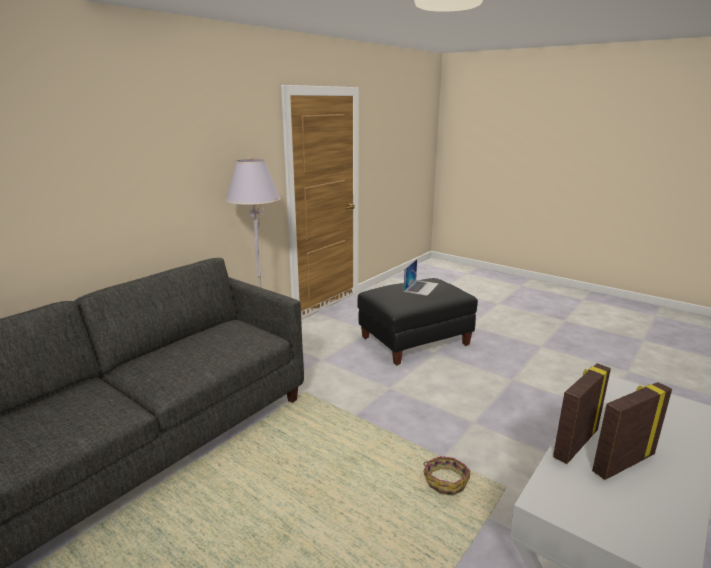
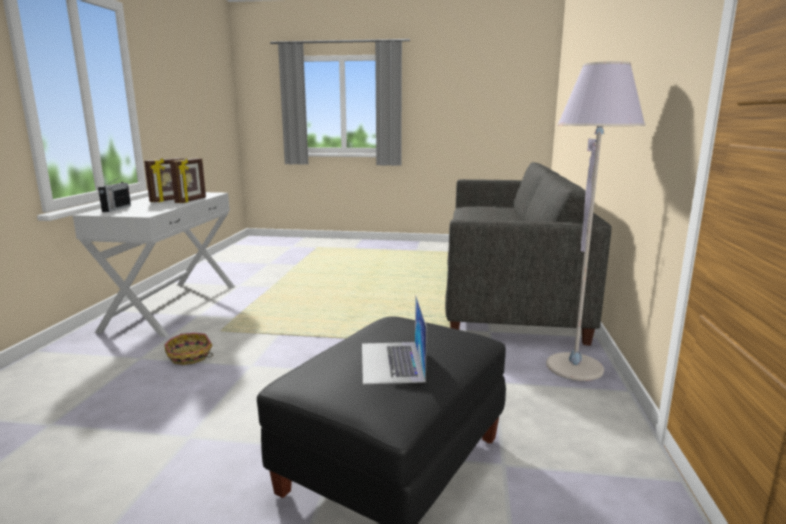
camera: 150 degrees right, 5 degrees down
basket [423,456,470,496] -> basket moved to [165,333,213,365]
none -> radio [98,178,131,212]

